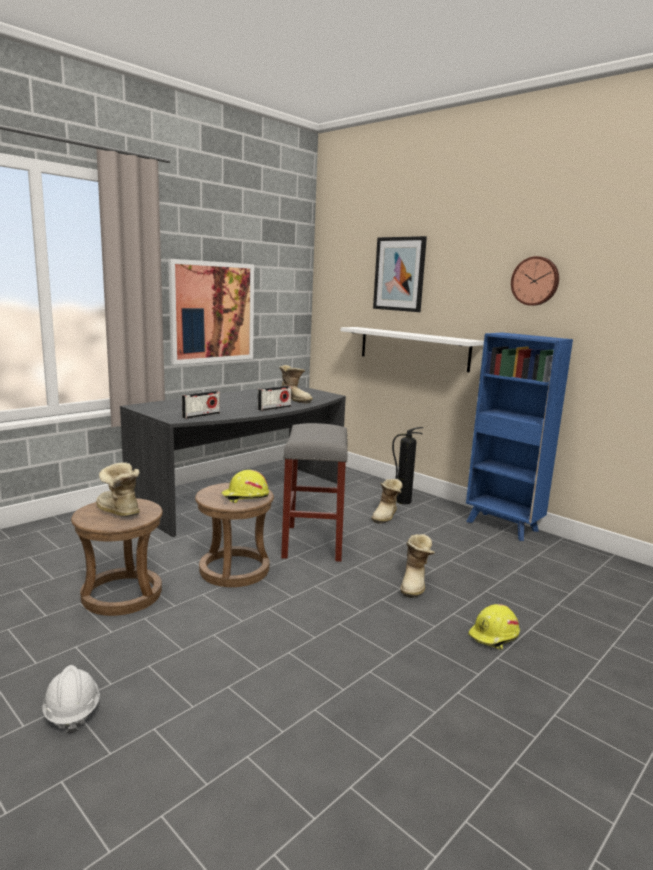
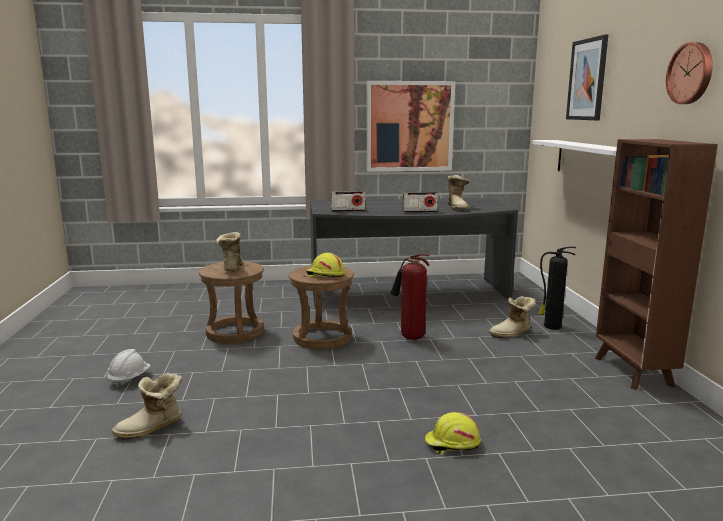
camera: 40 degrees right, 0 degrees up
grey stool [281,423,348,562] -> fire extinguisher [391,254,429,340]
boot [400,534,435,598] -> boot moved to [112,373,182,440]
blue bookcase [466,332,573,541] -> brown bookcase [595,139,718,390]

